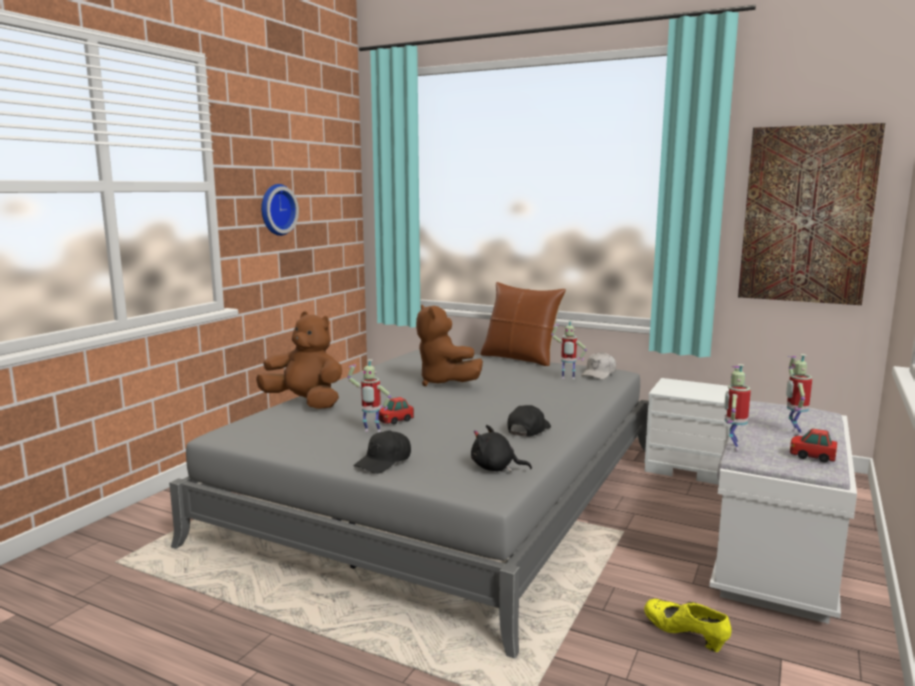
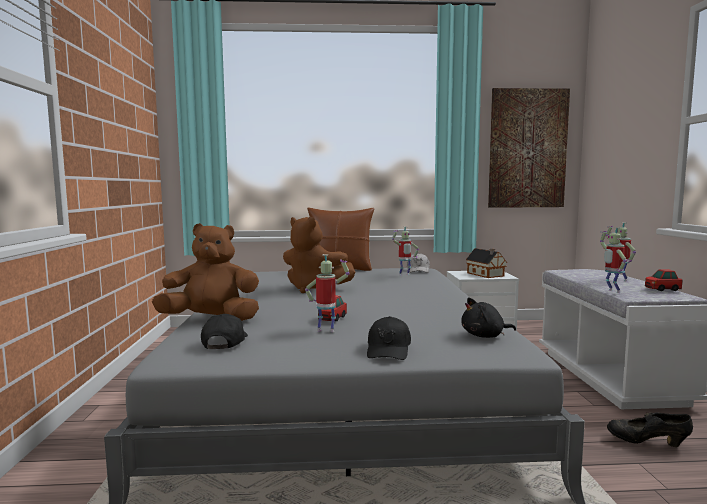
camera: 30 degrees left, 5 degrees down
wall clock [261,184,299,236] -> none
toy robot [347,359,391,432] -> toy robot turned 150 degrees counterclockwise [305,254,350,332]
black cap [507,405,551,437] -> black cap moved to [201,314,248,349]
yellow shoe [644,599,731,652] -> black shoe [607,412,693,447]
none -> toy house [466,248,507,278]

